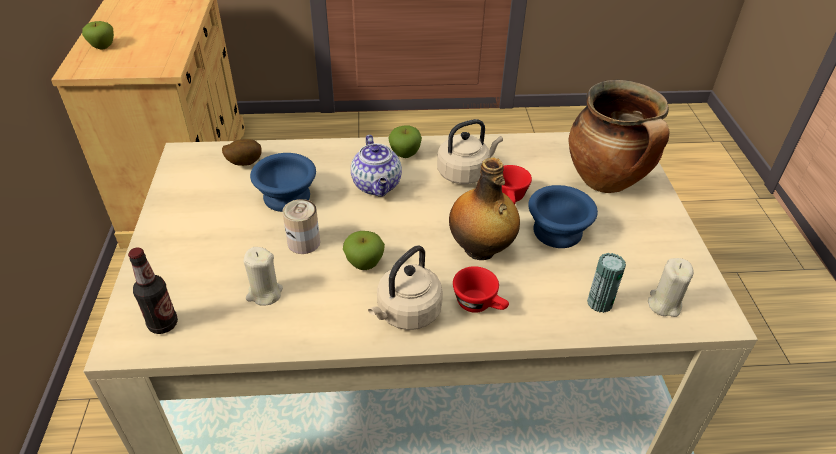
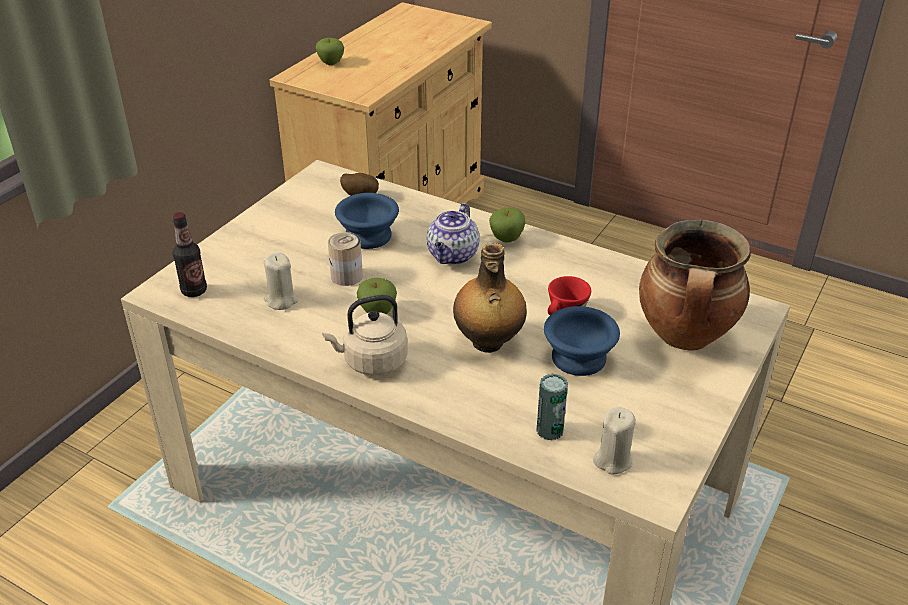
camera: 35 degrees right, 5 degrees down
beige kettle [437,119,503,184] -> none
red cup [453,266,509,313] -> none

